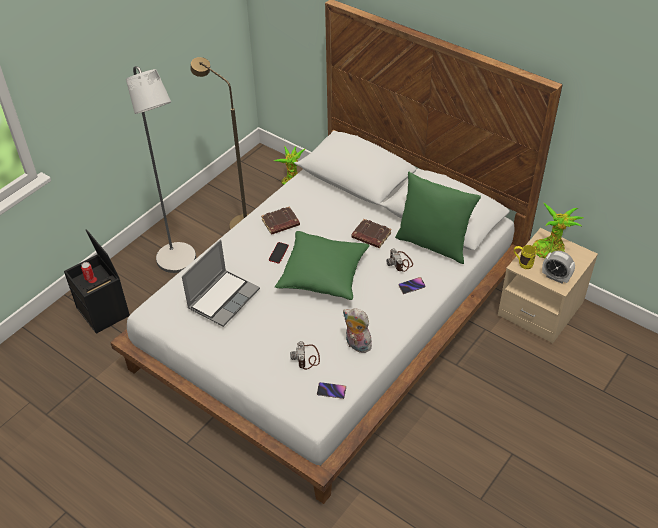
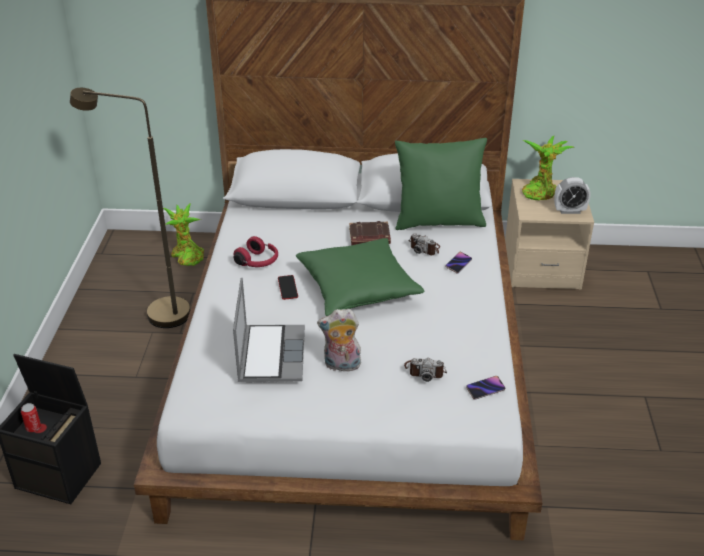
camera: 35 degrees left, 10 degrees down
grey floor lamp [126,66,196,273] -> none
brown book [261,206,300,235] -> red headphones [234,236,278,267]
camera [290,341,320,370] -> camera turned 45 degrees counterclockwise [404,358,447,382]
plush toy [343,308,372,353] -> plush toy moved to [317,309,361,371]
yellow mug [514,245,536,269] -> none

